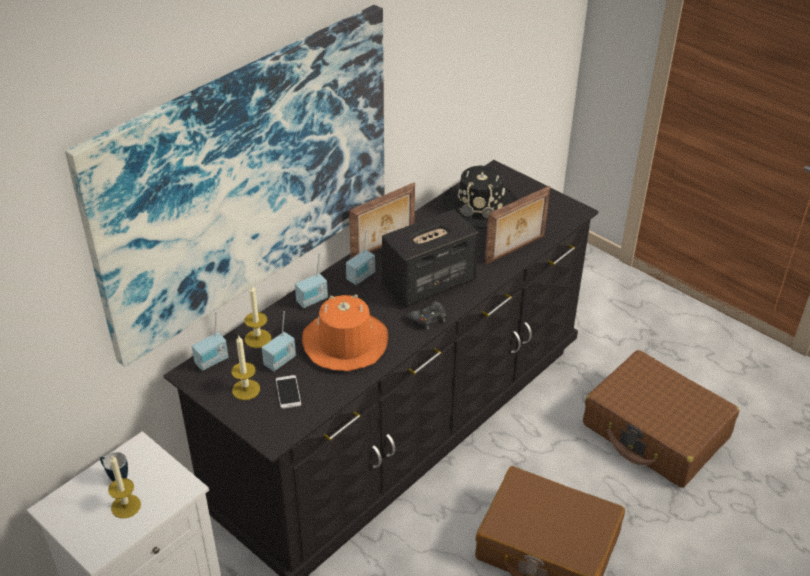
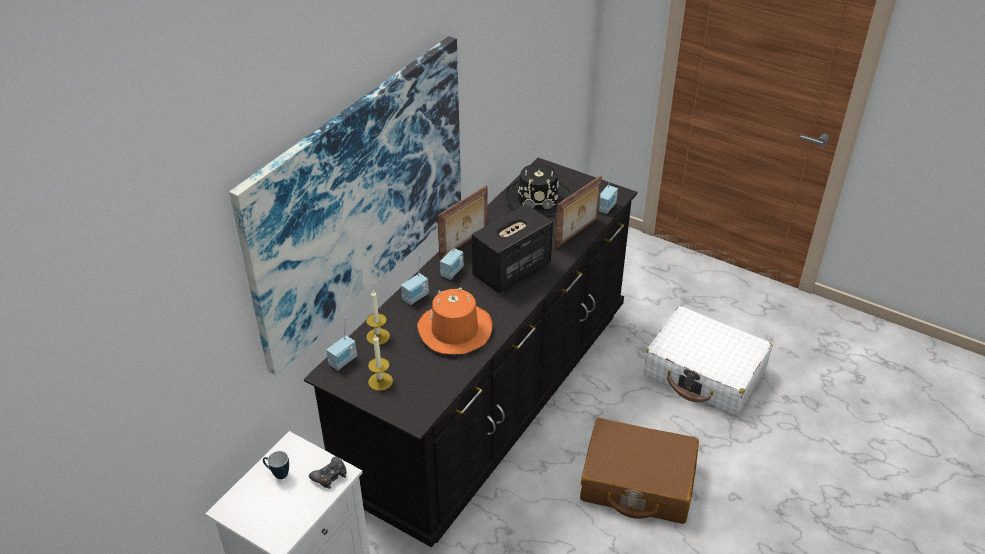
camera: 10 degrees left, 0 degrees up
candle [108,456,141,518] -> none
radio [262,311,296,371] -> radio moved to [599,168,618,214]
phone [276,375,301,409] -> none
black game controller [408,301,446,330] -> black game controller moved to [309,456,346,489]
brown suitcase [583,350,739,488] -> white suitcase [643,306,772,416]

